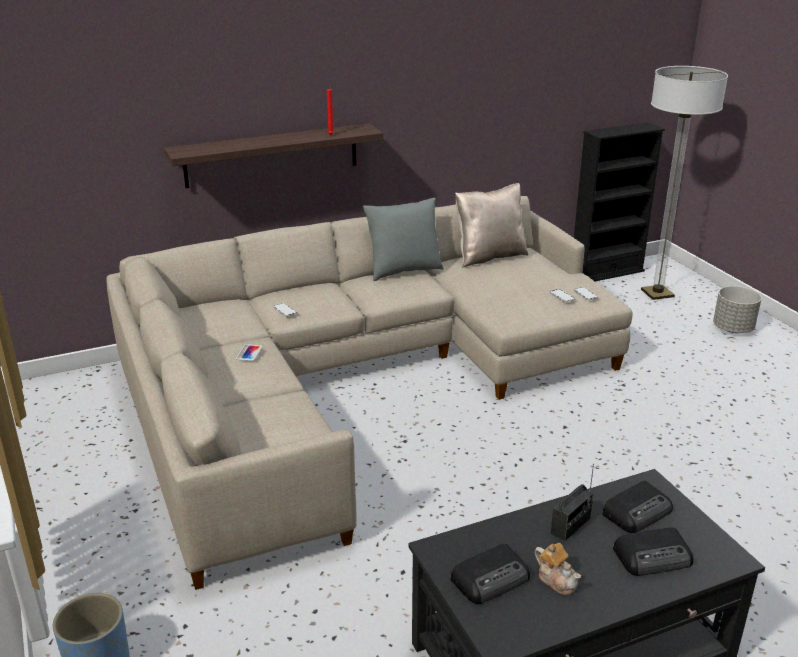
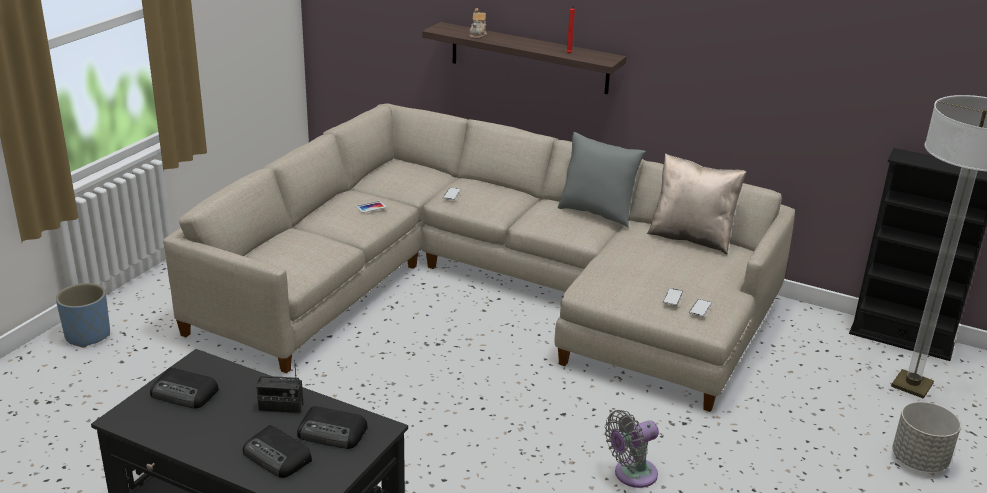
camera: 50 degrees right, 0 degrees up
teapot [535,543,581,595] -> teapot moved to [469,8,487,38]
none -> grey fan [605,410,659,488]

